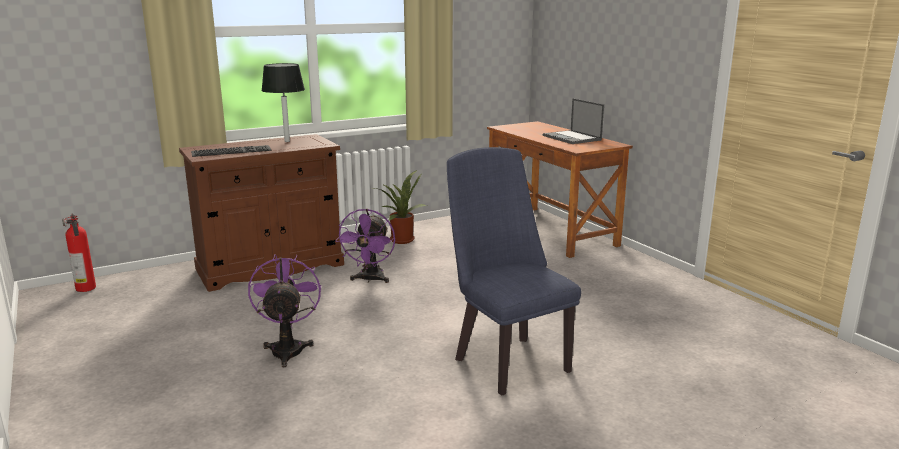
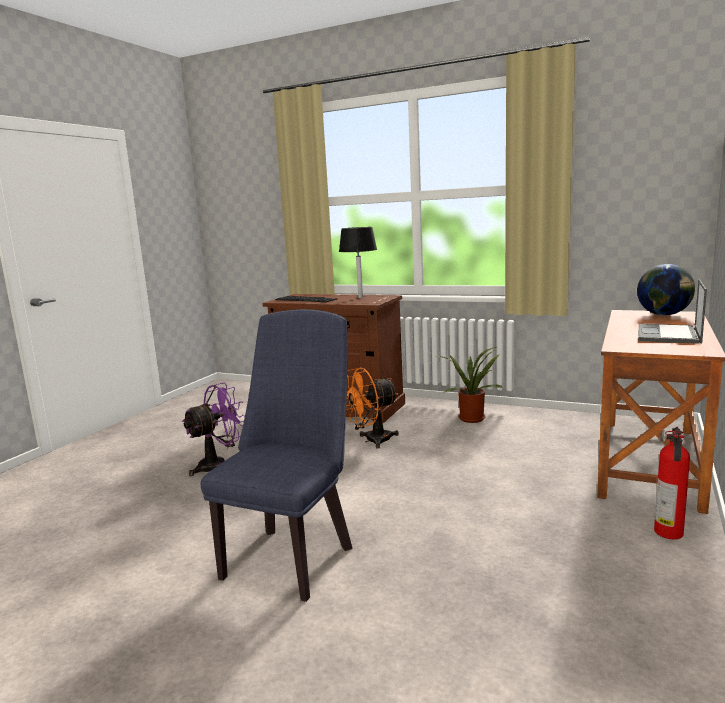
camera: 55 degrees right, 5 degrees down
fire extinguisher [62,214,96,292] -> fire extinguisher moved to [654,427,690,539]
purple fan [336,209,395,283] -> orange fan [346,368,399,448]
none -> globe [637,264,695,315]

